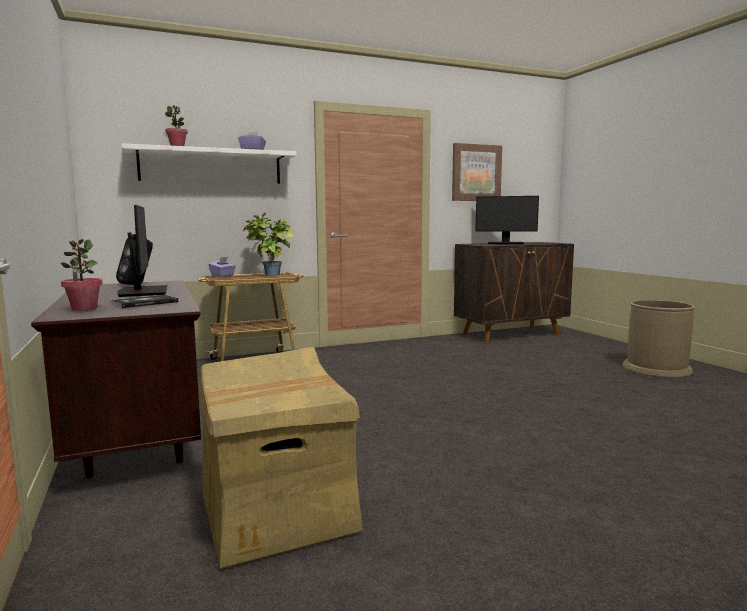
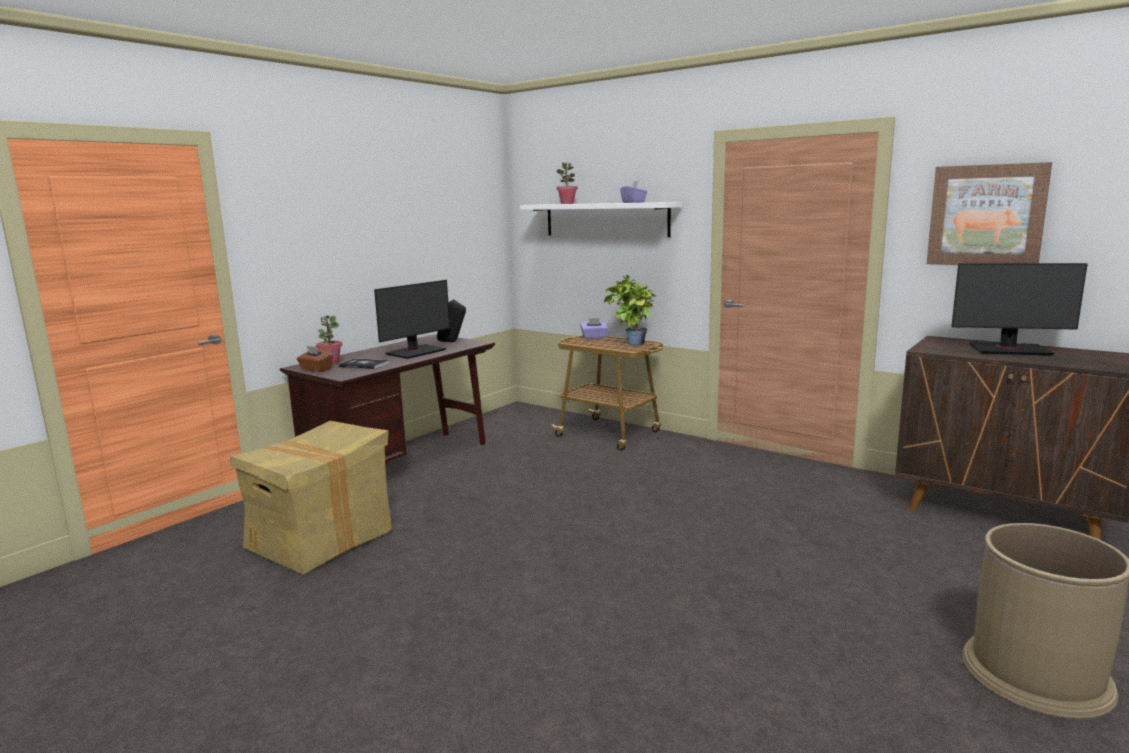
camera: 60 degrees right, 5 degrees up
monitor [475,196,539,244] -> monitor turned 60 degrees counterclockwise [951,263,1088,355]
none -> brown tissue box [297,346,333,372]

